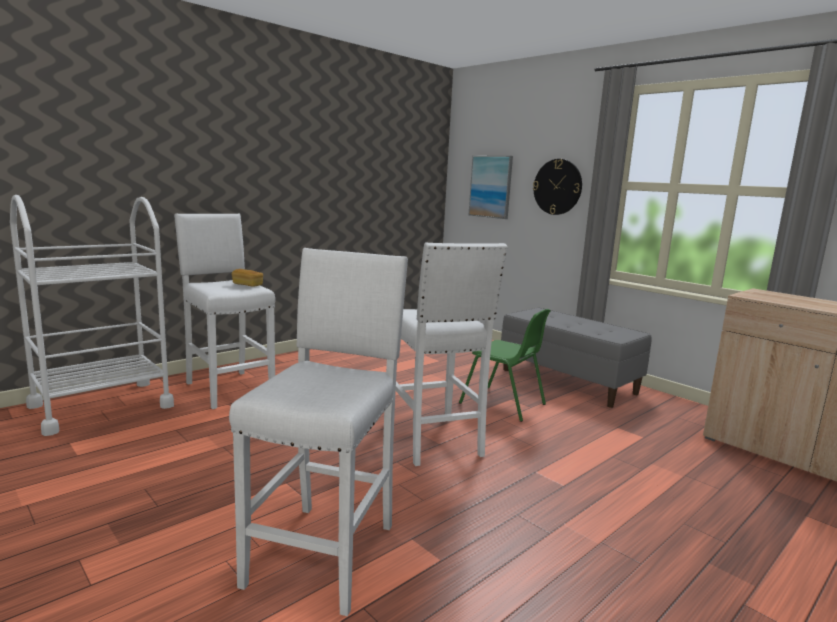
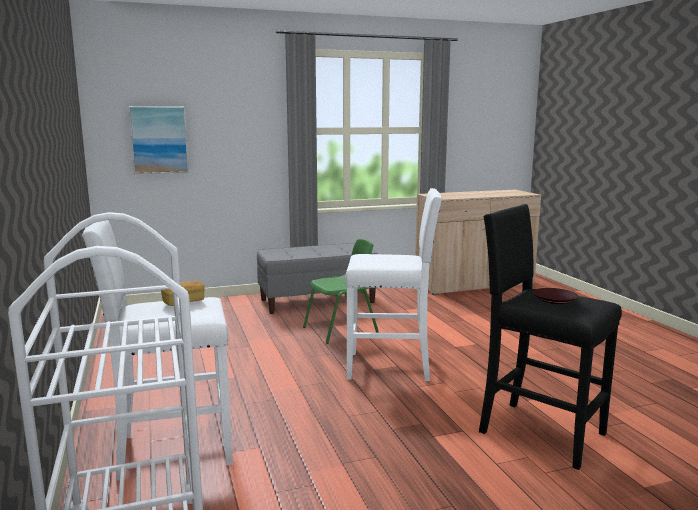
camera: 65 degrees left, 0 degrees up
white stool [229,248,408,616] -> black stool [479,204,622,470]
wall clock [533,159,582,215] -> none
none -> brown plate [533,288,578,304]

